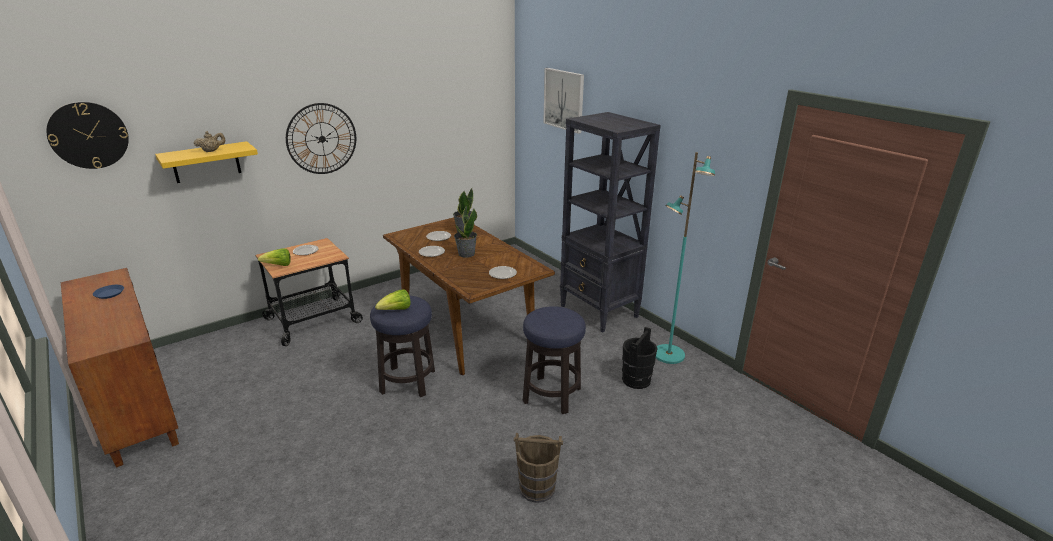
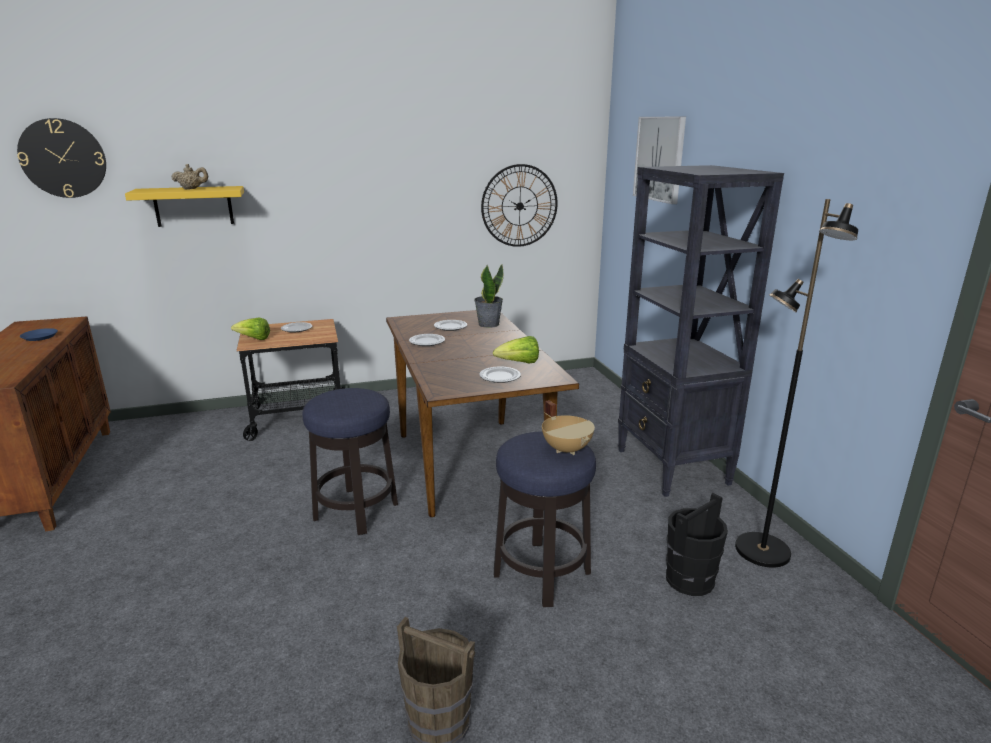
camera: 20 degrees right, 5 degrees down
wall clock [286,103,356,174] -> wall clock moved to [481,164,558,247]
lettuce [375,289,411,310] -> lettuce moved to [493,336,539,364]
potted plant [454,206,477,258] -> none
turquoise floor lamp [656,152,715,364] -> black floor lamp [735,199,858,568]
none -> beige cooking pot [542,400,595,455]

